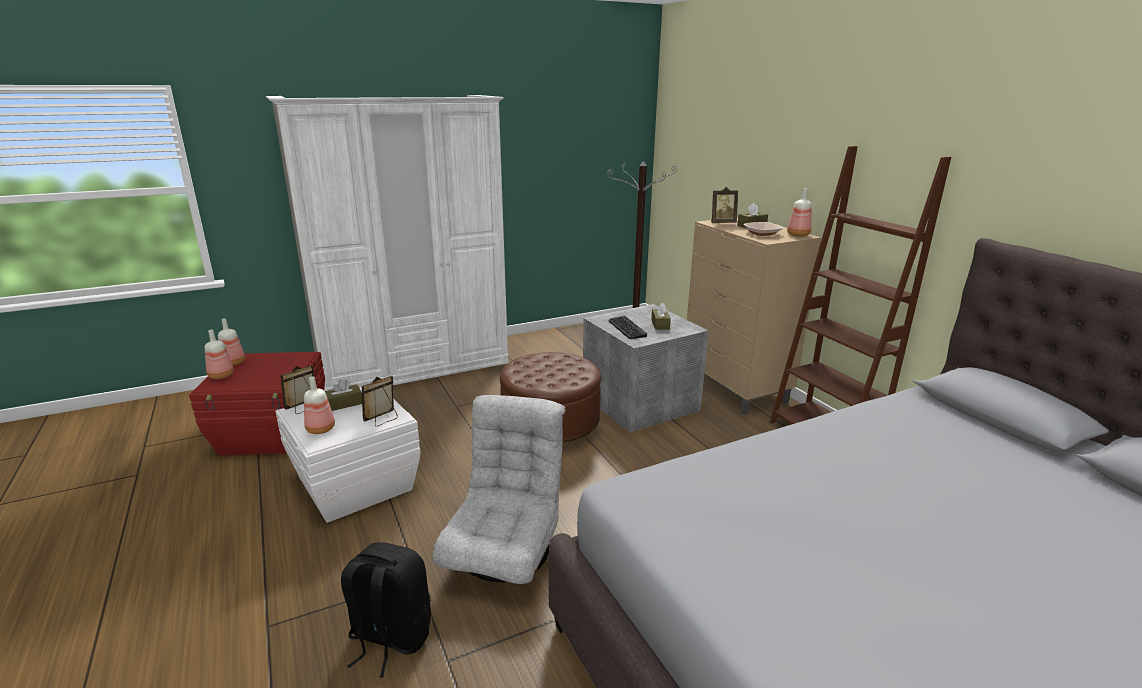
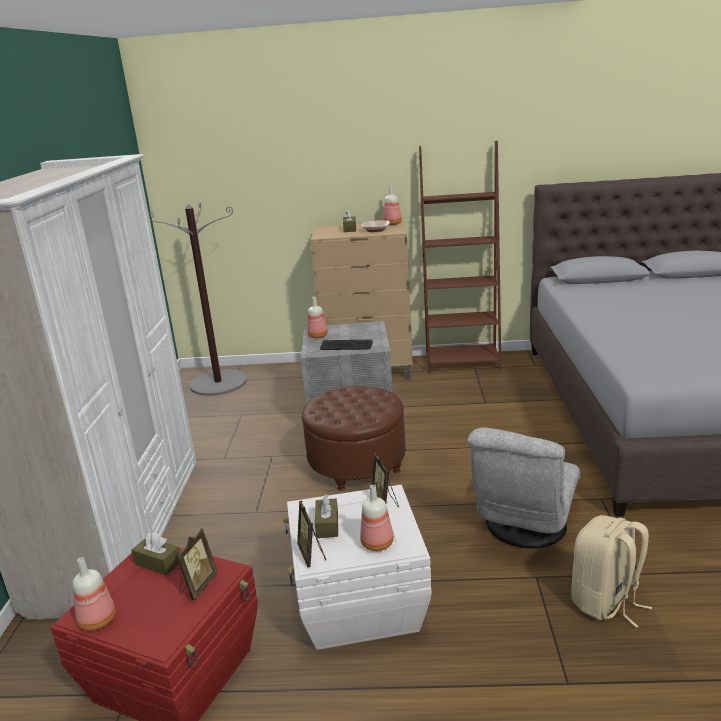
camera: 60 degrees left, 0 degrees up
bottle [205,330,234,379] -> bottle moved to [308,297,328,338]
black backpack [341,542,431,677] -> beige backpack [571,515,652,628]
grey armchair [432,395,565,584] -> grey armchair turned 105 degrees counterclockwise [468,427,580,548]
brown tissue box [651,303,671,330] -> brown tissue box moved to [131,532,180,575]
picture frame [711,187,738,223] -> picture frame moved to [176,529,218,600]

